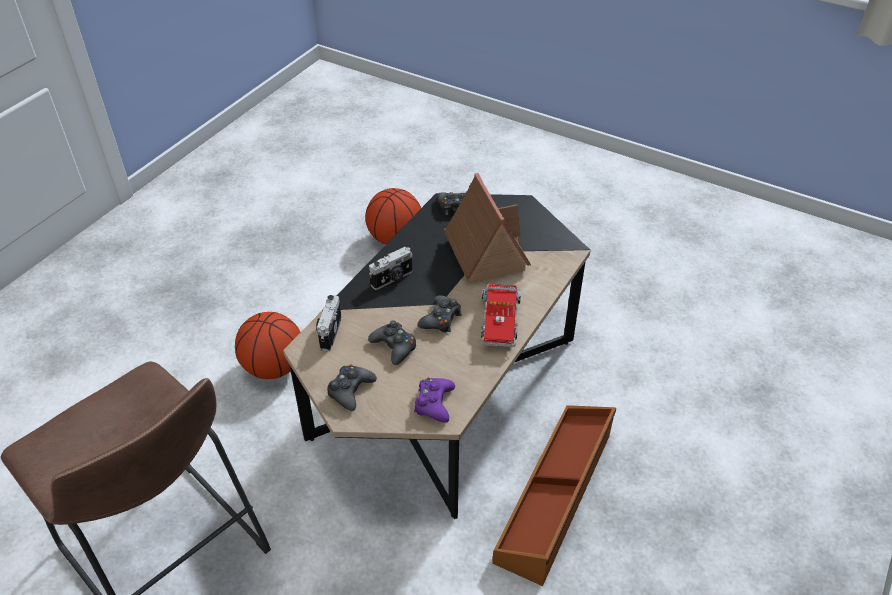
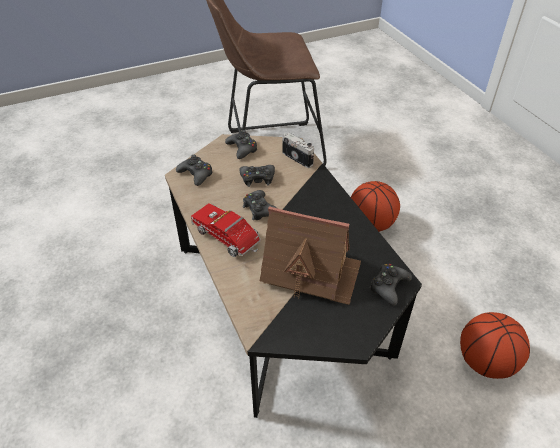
camera: 125 degrees right, 0 degrees up
camera [369,247,413,290] -> none
purple game controller [414,378,455,423] -> black game controller [176,155,213,186]
brown storage box [492,405,616,586] -> none

